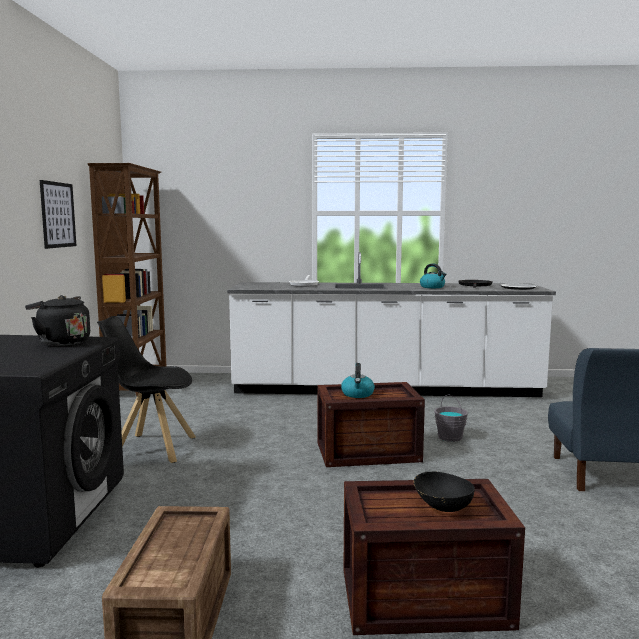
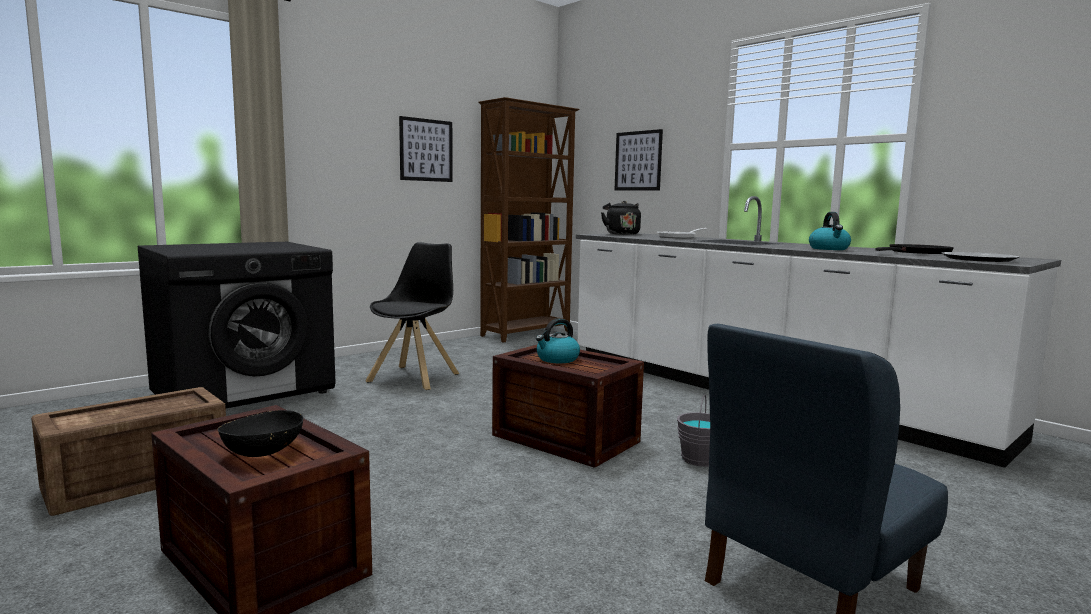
camera: 45 degrees right, 0 degrees up
black kettle [25,295,90,346] -> black kettle moved to [601,201,641,235]
black chair [97,316,196,463] -> black chair turned 60 degrees clockwise [365,242,459,390]
none -> picture [614,129,663,191]

